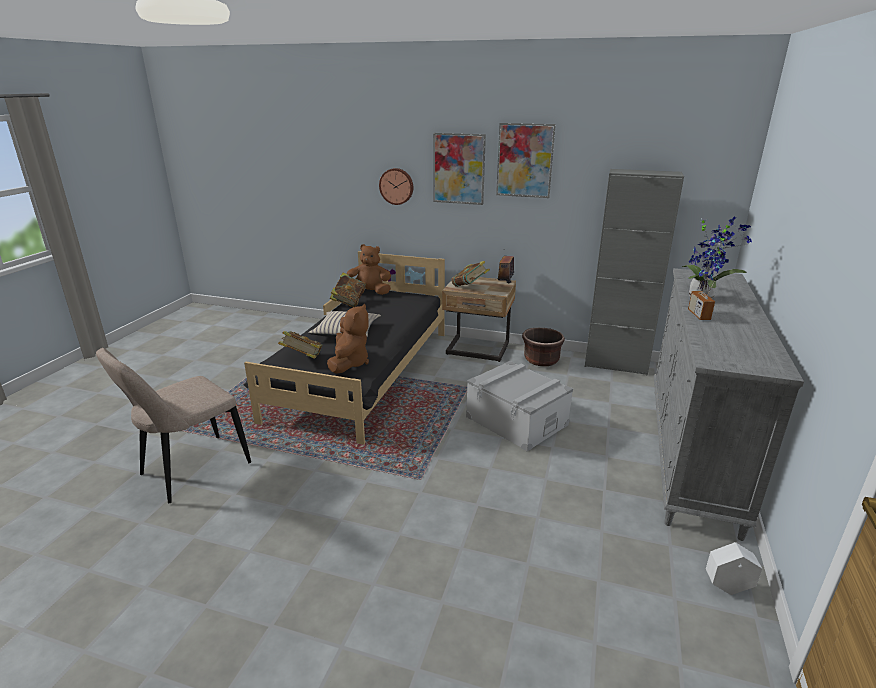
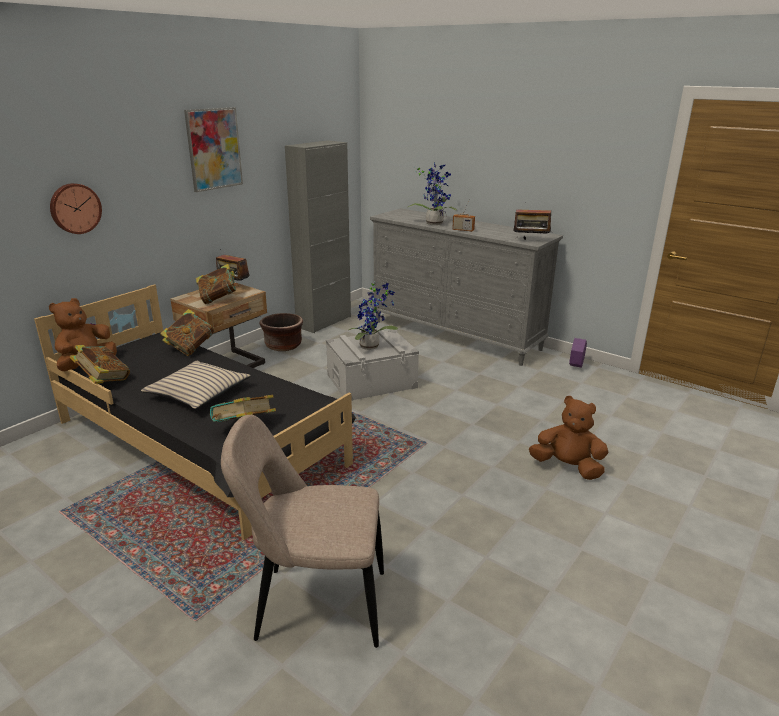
camera: 70 degrees left, 0 degrees up
beige chair [96,348,251,503] -> beige chair turned 120 degrees clockwise [221,415,384,648]
brown plush toy [327,304,369,374] -> brown plush toy moved to [529,396,608,480]
picture [433,133,486,205] -> none
white planter [706,542,762,595] -> purple planter [569,338,587,368]
none -> book [160,309,214,356]
none -> potted plant [349,281,398,350]
none -> radio [513,202,551,240]

